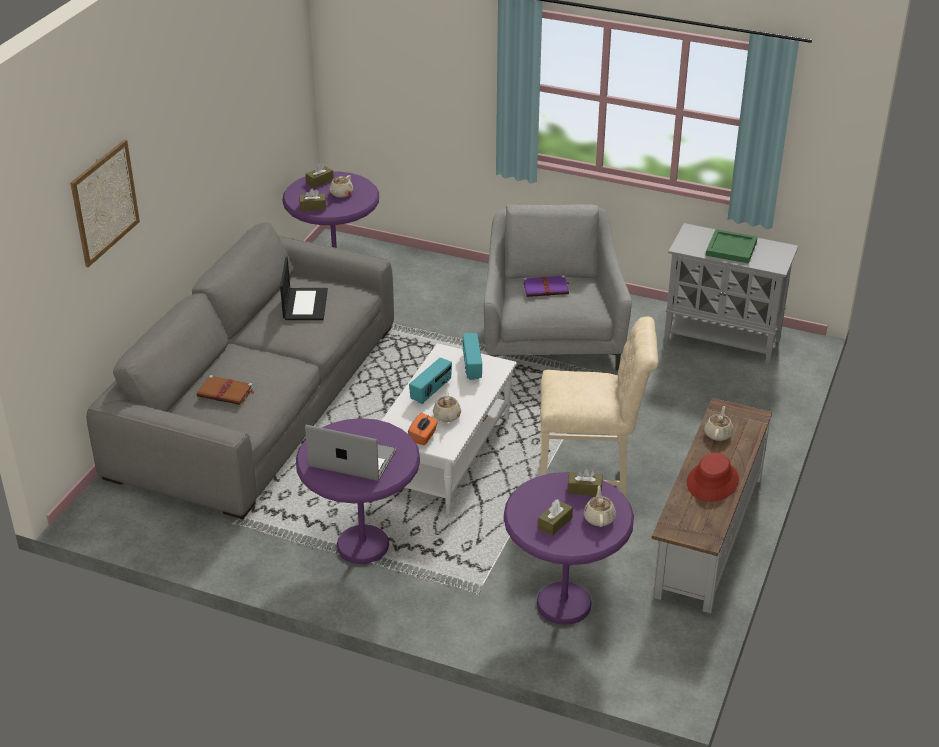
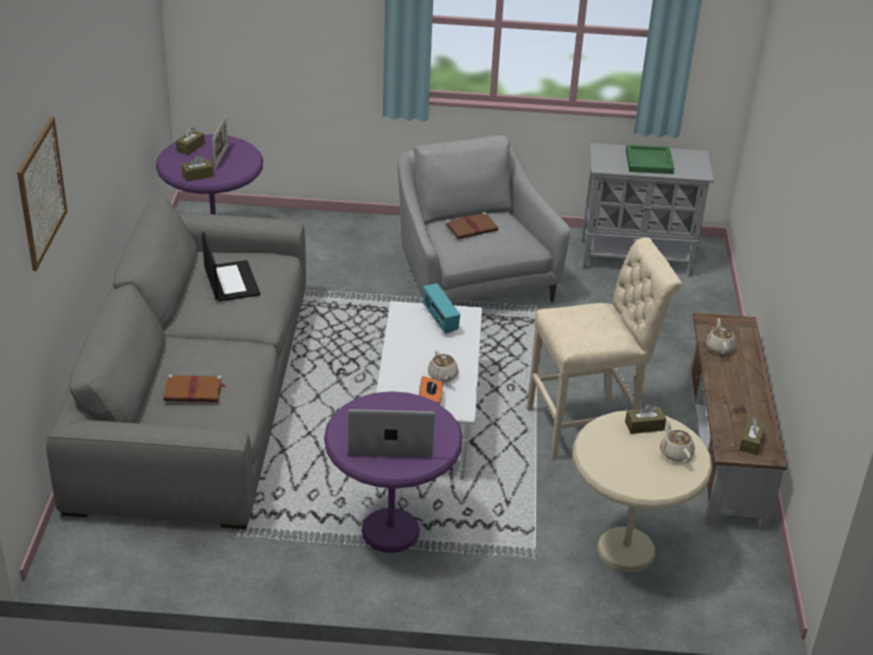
camera: 20 degrees left, 0 degrees up
beige teapot [329,175,353,198] -> picture frame [212,116,228,170]
radio [409,357,452,404] -> none
purple side table [504,472,634,625] -> beige side table [573,411,712,573]
purple book [523,275,569,297] -> brown book [445,212,498,239]
brown tissue box [538,499,573,536] -> brown tissue box moved to [739,418,766,455]
red hat [687,453,739,502] -> none

